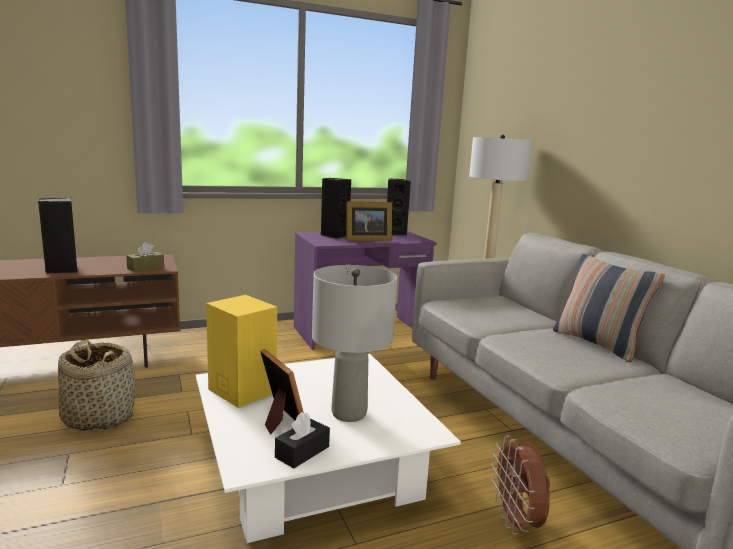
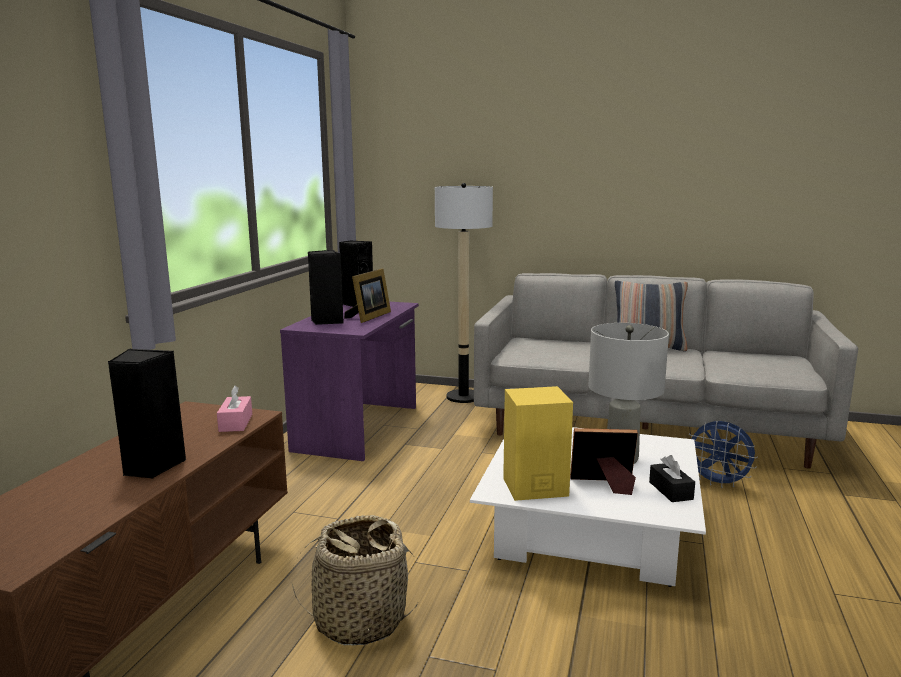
camera: 50 degrees left, 0 degrees up
brown tissue box [126,242,164,272] -> pink tissue box [217,386,252,432]
brown fan [491,436,550,534] -> blue fan [689,421,758,488]

